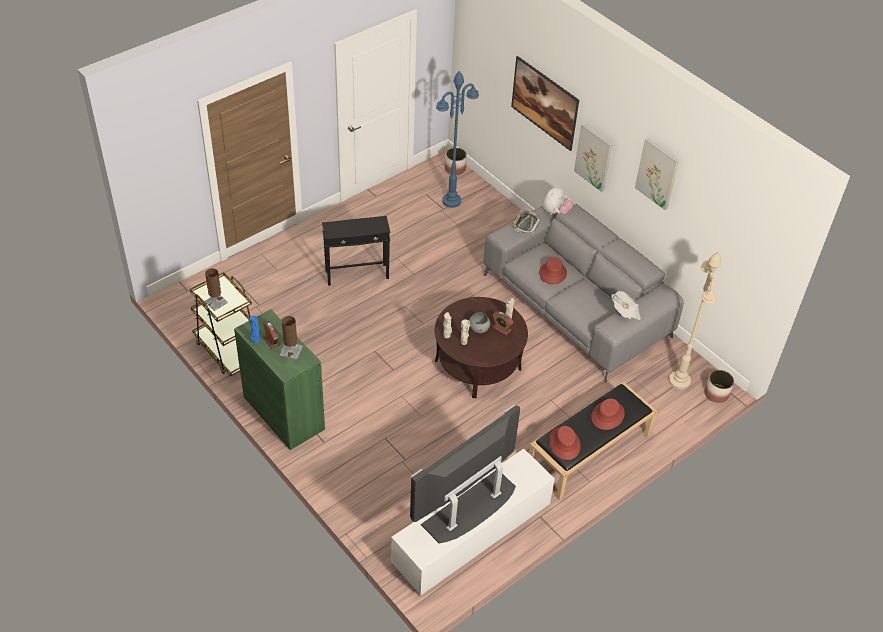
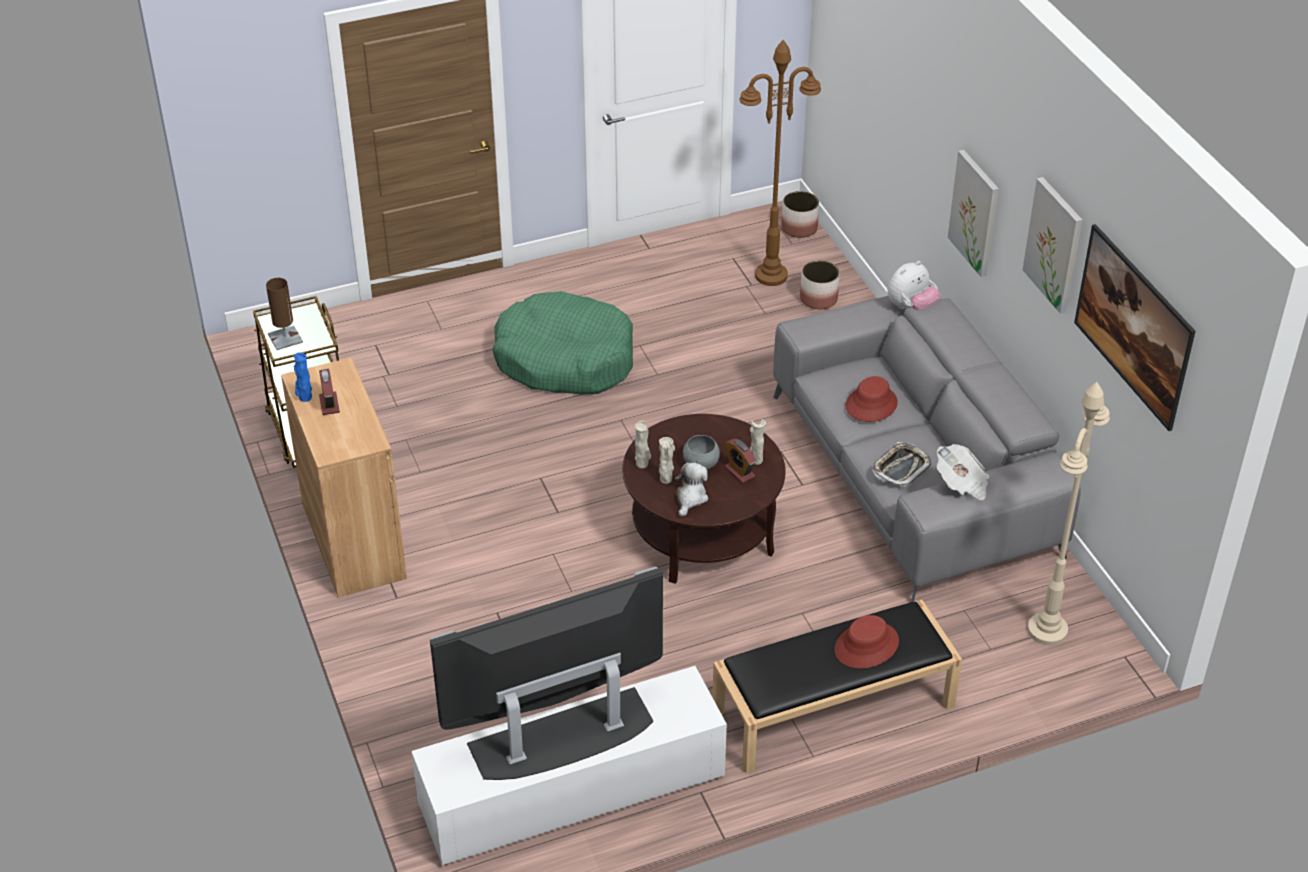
camera: 20 degrees right, 5 degrees down
green cabinet [234,309,325,450] -> brown cabinet [281,358,407,598]
brown table lamp [280,316,303,359] -> none
black side table [322,216,390,286] -> green dog bed [492,291,633,394]
blue floor lamp [436,71,479,208] -> brown floor lamp [740,40,821,286]
picture [511,56,579,151] -> picture moved to [1074,224,1195,431]
tray [512,210,541,234] -> tray moved to [873,442,931,487]
red hat [549,426,581,460] -> none
planter [705,370,734,403] -> planter moved to [800,261,840,309]
none -> plush toy [675,462,708,517]

